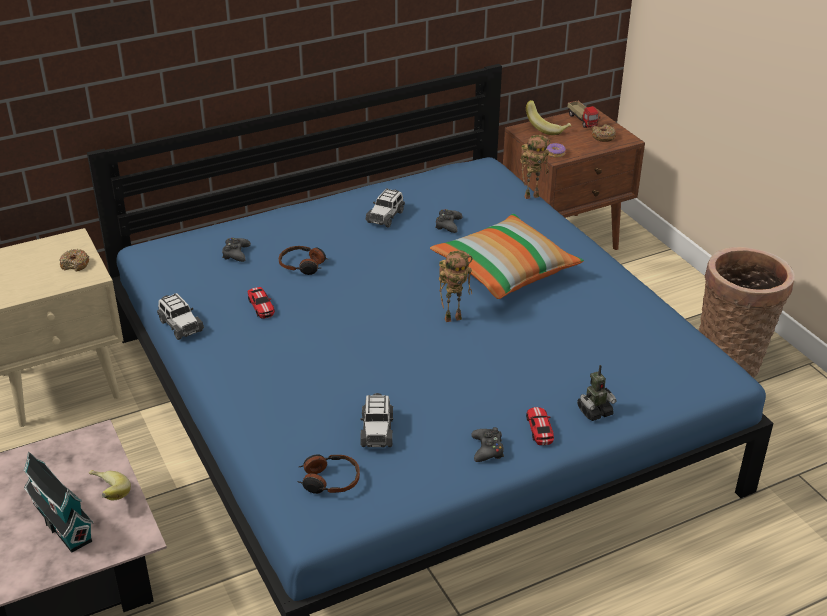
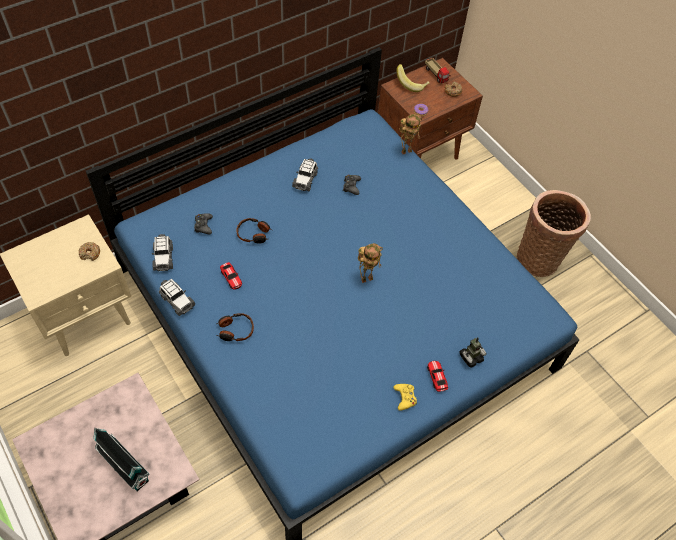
camera: 10 degrees left, 20 degrees up
banana [89,470,131,500] -> none
headphones [297,454,360,494] -> headphones moved to [215,313,254,341]
toy car [360,393,393,447] -> toy car moved to [152,234,173,271]
pillow [430,214,584,299] -> none
black game controller [471,427,504,462] -> yellow game controller [393,384,417,411]

